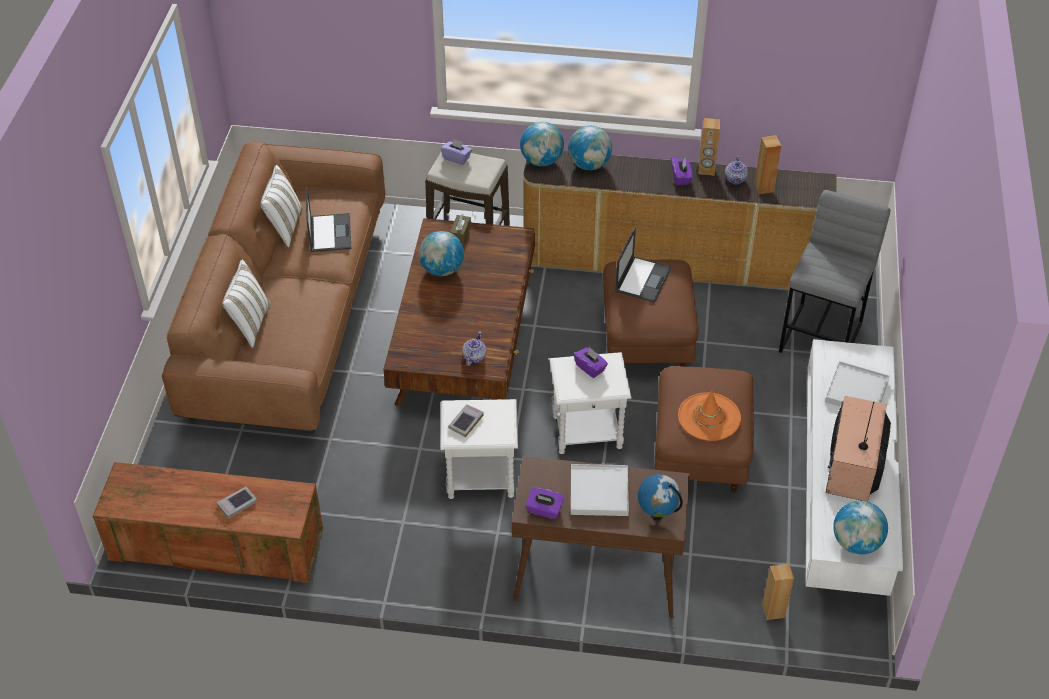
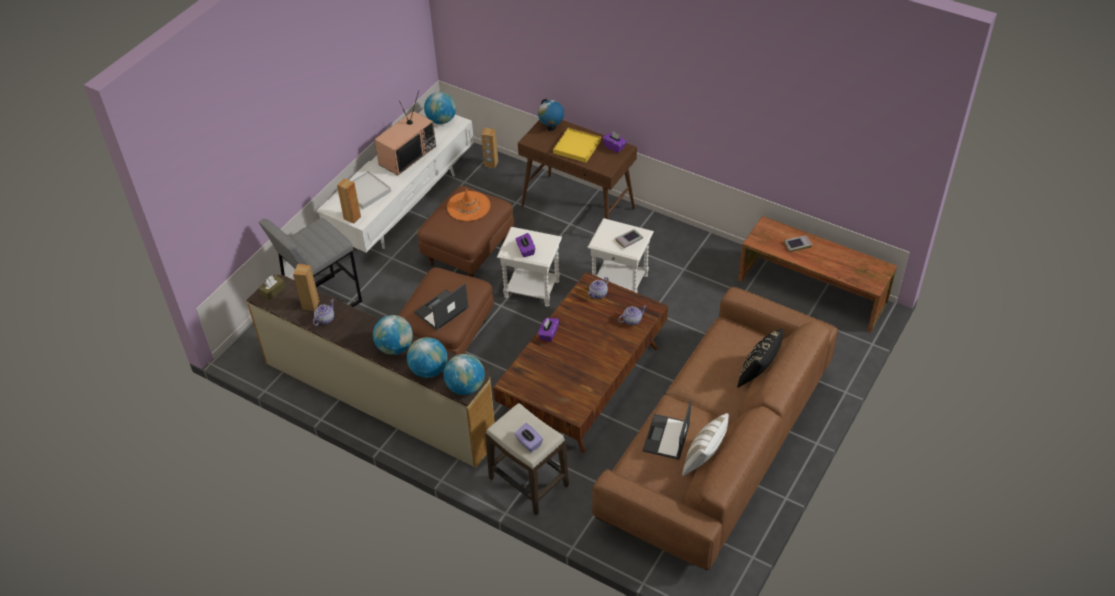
camera: 155 degrees left, 0 degrees up
white pillow [222,260,271,348] -> black pillow [737,329,783,388]
globe [419,231,464,276] -> globe moved to [373,315,413,355]
brown tissue box [450,214,471,243] -> brown tissue box moved to [259,275,286,301]
white tray [571,464,629,516] -> yellow tray [553,128,601,163]
purple tissue box [672,158,693,185] -> purple tissue box moved to [538,318,559,342]
brown speaker [698,118,720,175] -> brown speaker moved to [337,178,361,224]
none -> teapot [618,305,647,325]

